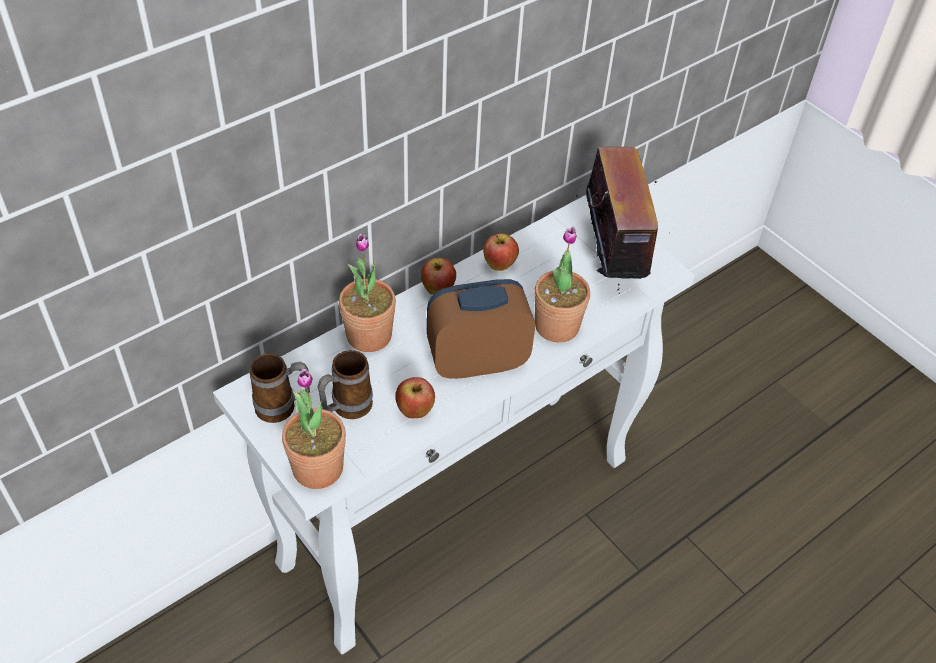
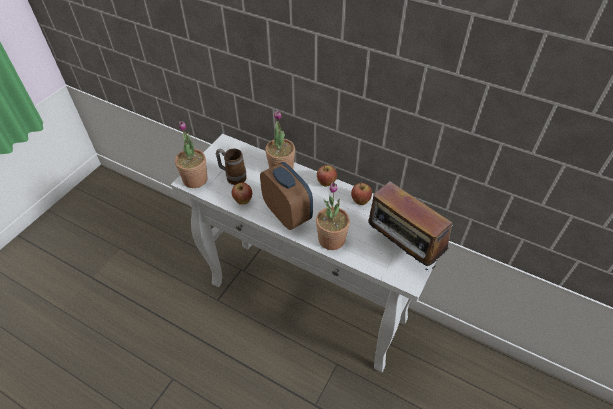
camera: 70 degrees right, 0 degrees up
mug [249,353,310,423] -> none
radio [576,147,658,294] -> radio turned 75 degrees clockwise [368,181,452,270]

